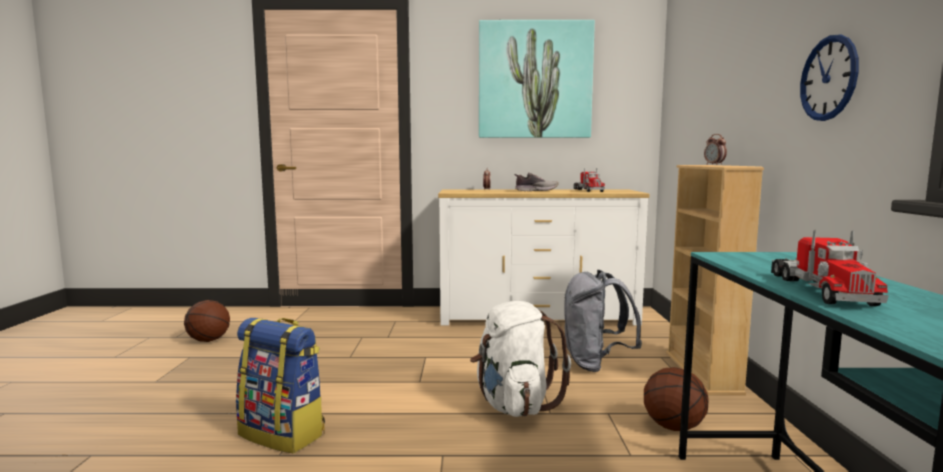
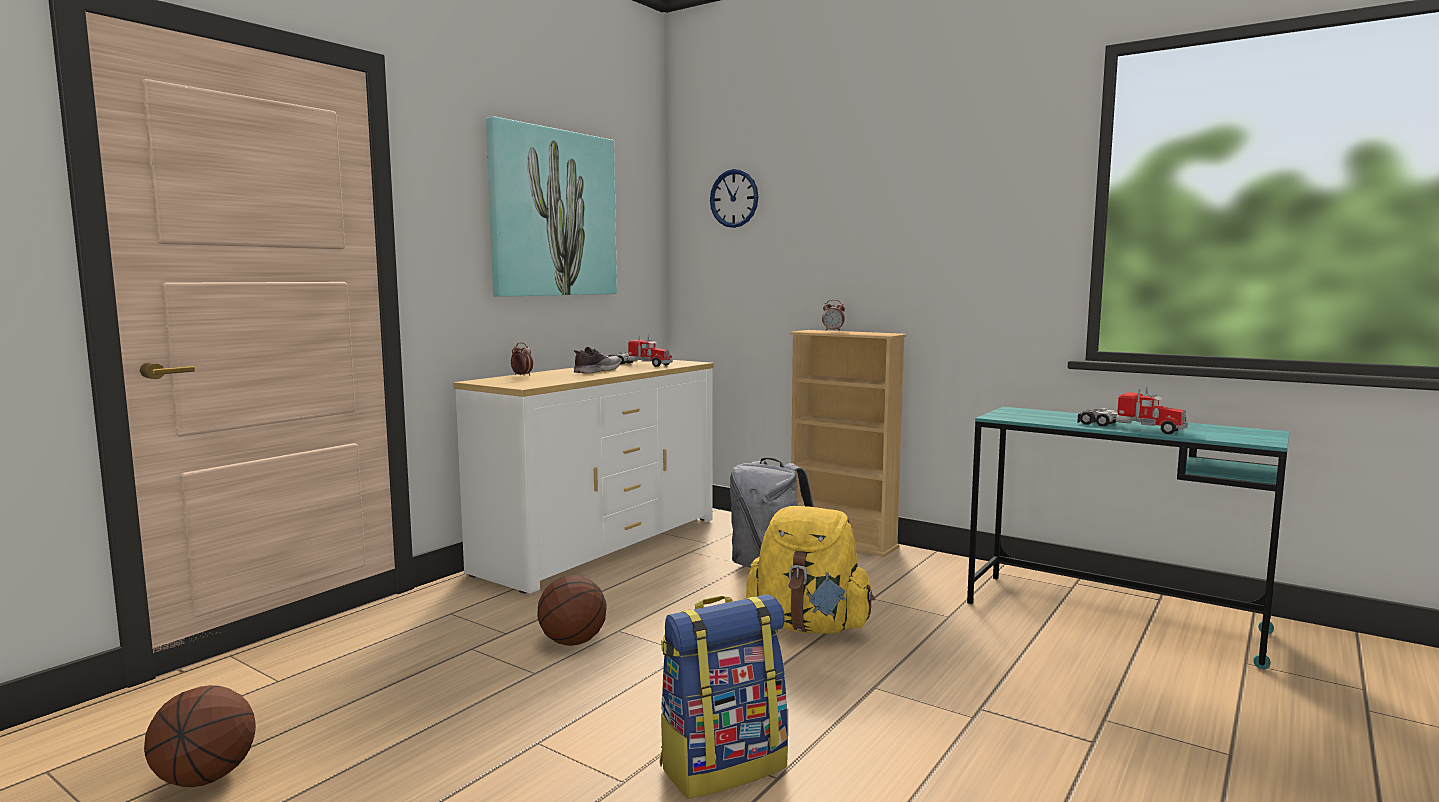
camera: 55 degrees left, 0 degrees up
white backpack [470,301,571,417] -> yellow backpack [746,506,875,634]
basketball [644,367,709,431] -> basketball moved to [537,575,607,646]
wall clock [800,35,859,121] -> wall clock moved to [710,169,758,228]

